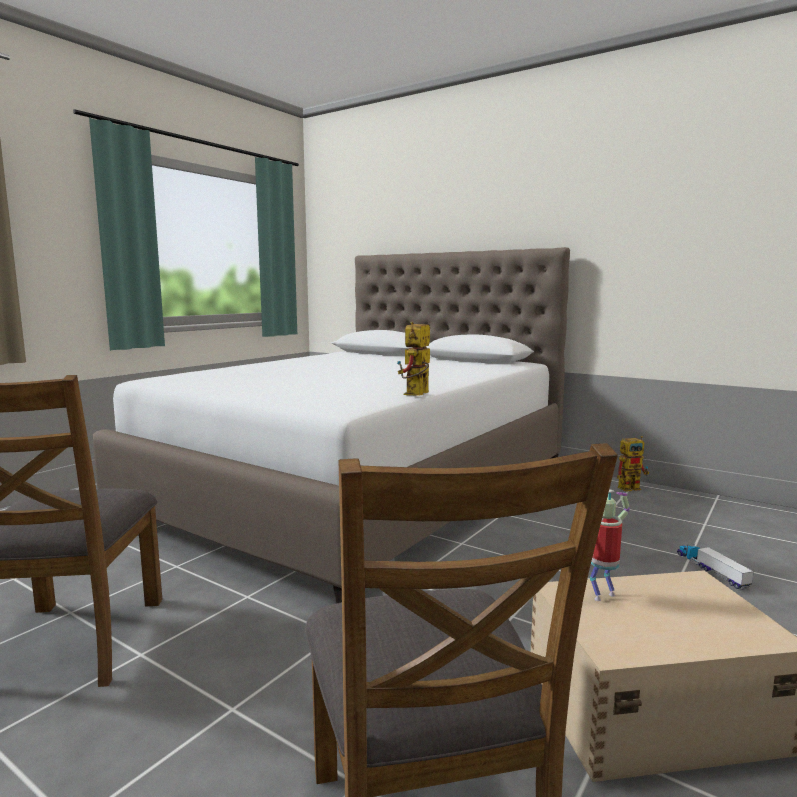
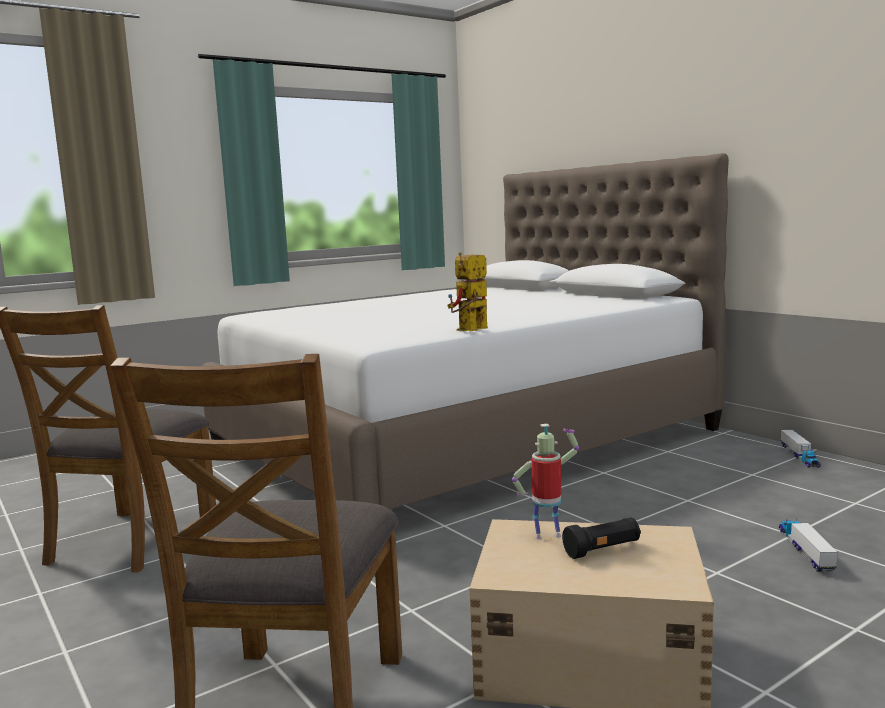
camera: 20 degrees right, 0 degrees up
toy robot [617,436,649,492] -> toy truck [781,430,821,468]
none -> black flashlight [562,518,641,559]

